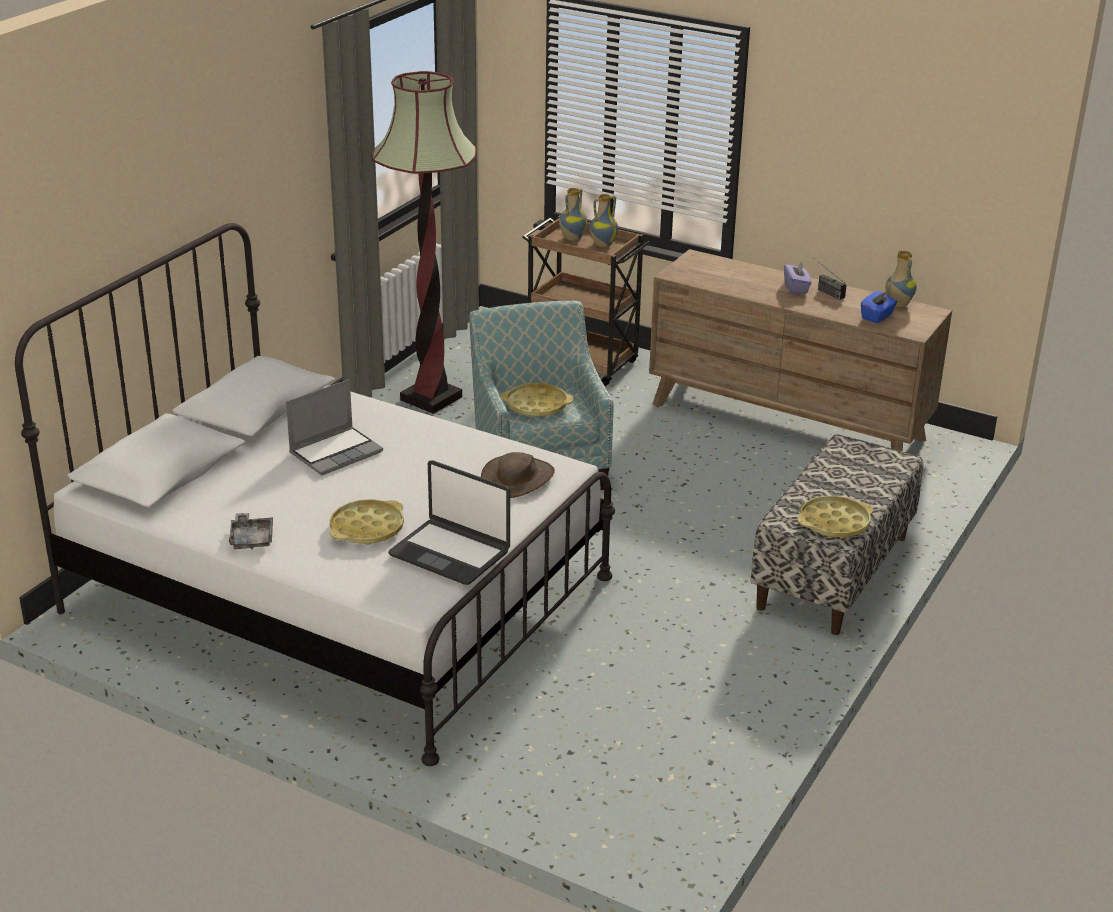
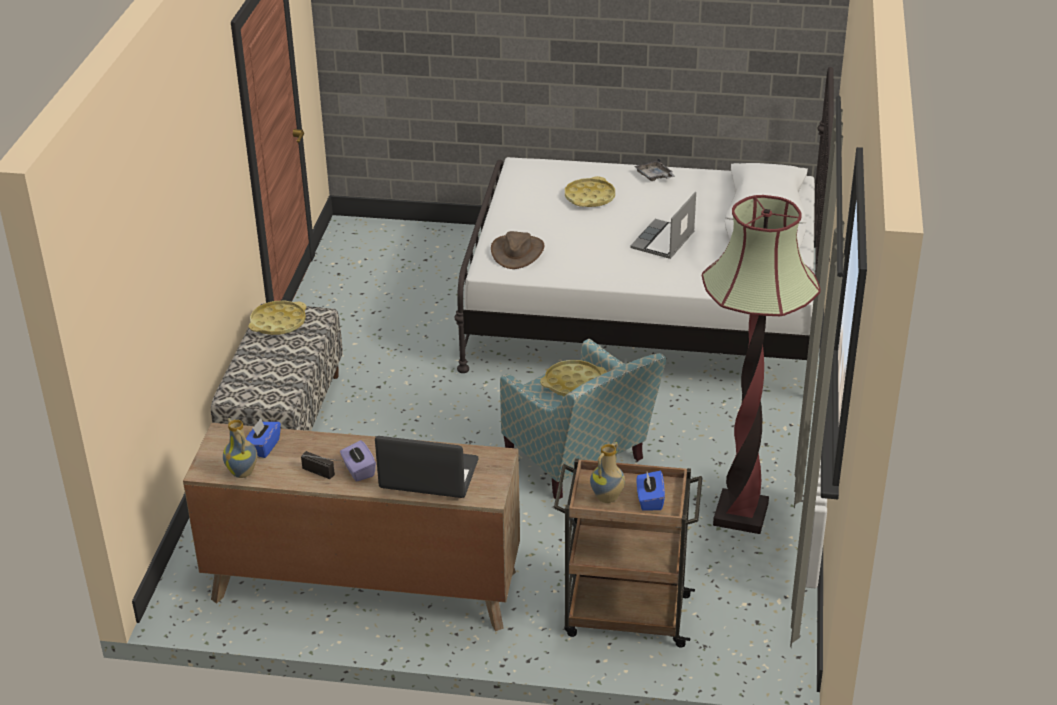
camera: 160 degrees right, 5 degrees up
laptop [388,460,510,585] -> laptop moved to [375,436,479,498]
vase [559,188,587,241] -> blue tissue box [637,471,665,511]

